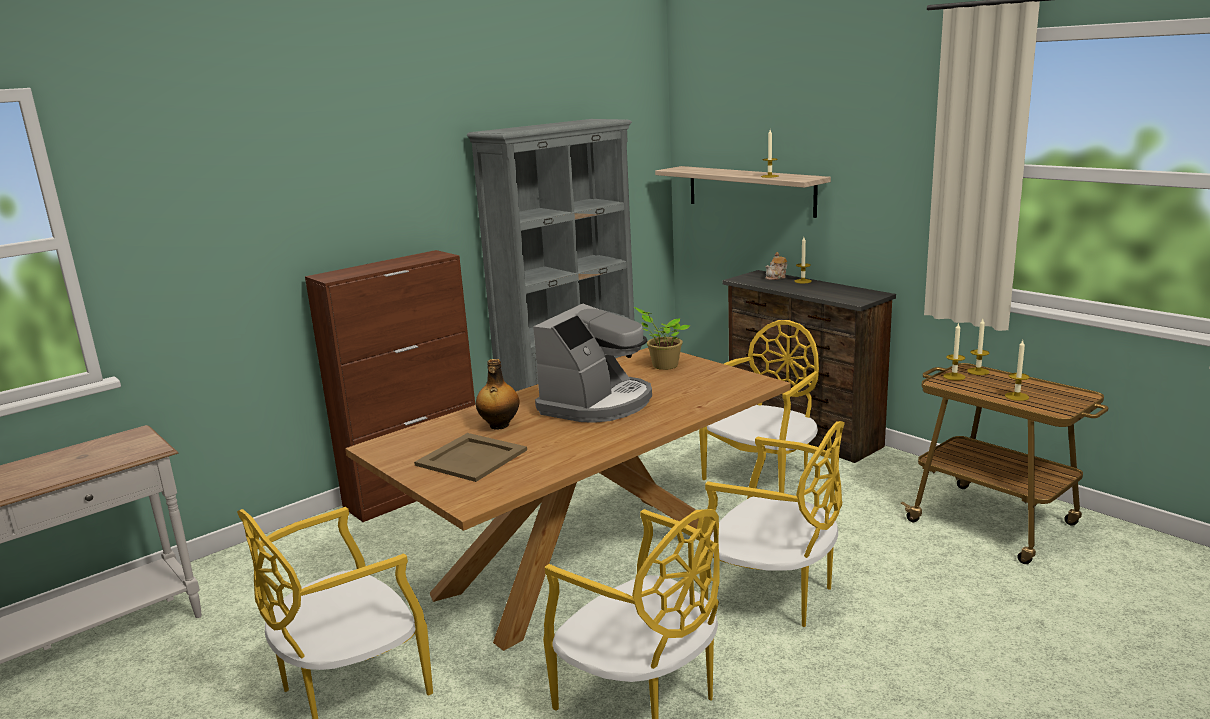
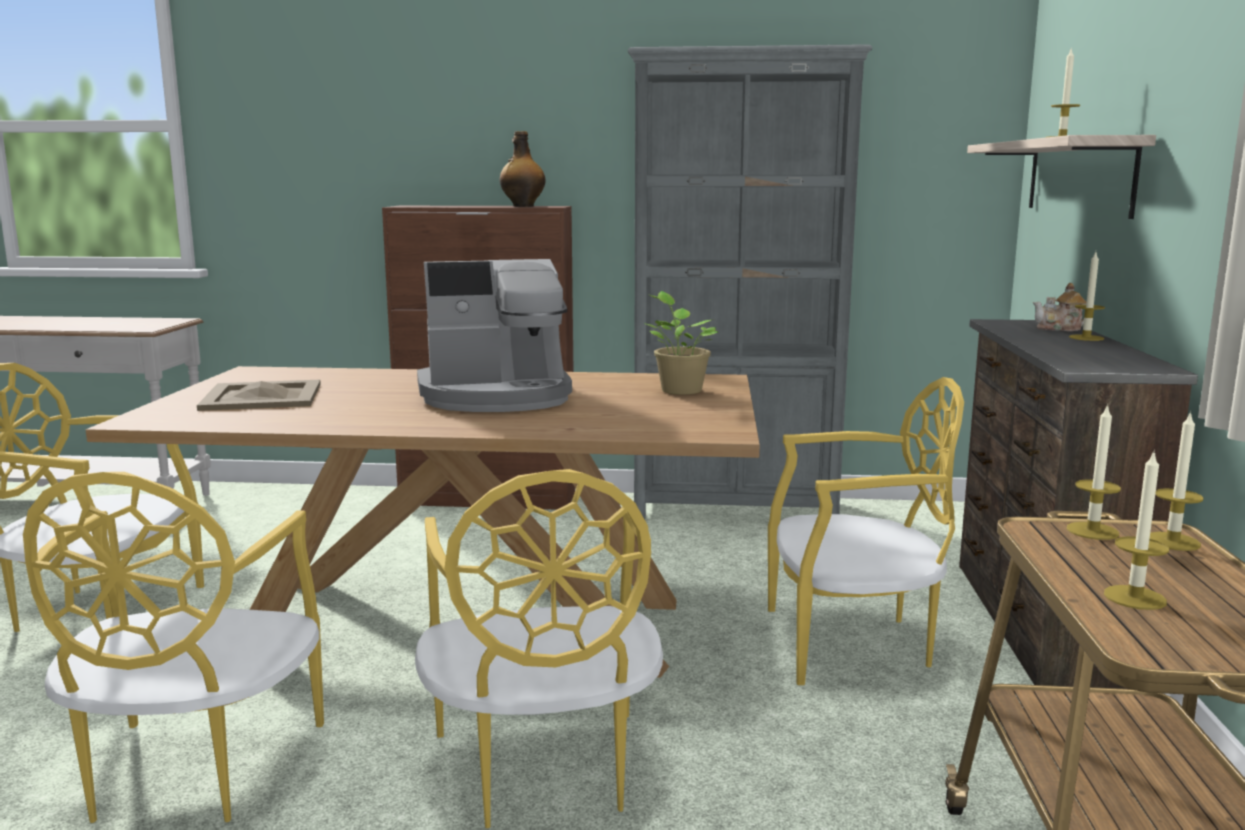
camera: 45 degrees right, 5 degrees down
bottle [476,359,519,430] -> bottle moved to [499,131,546,207]

